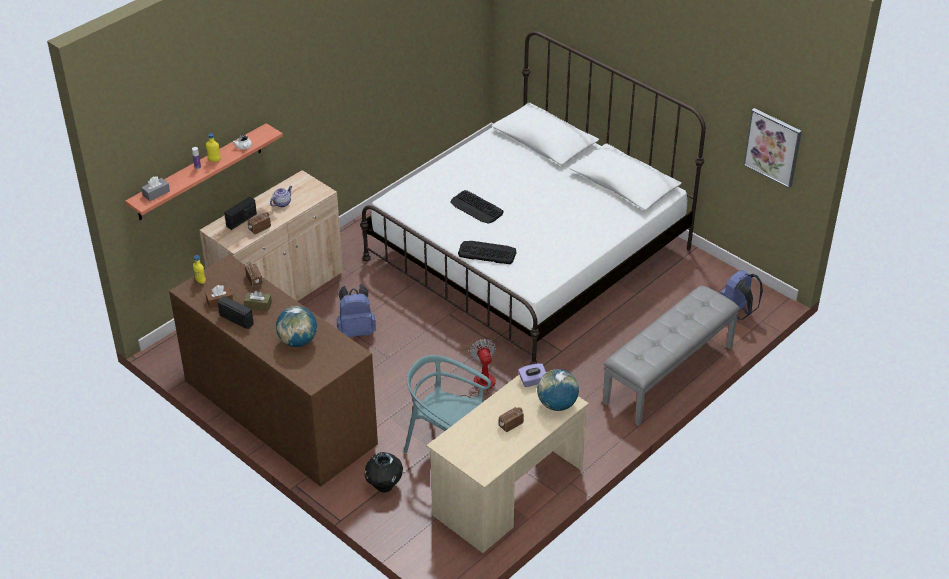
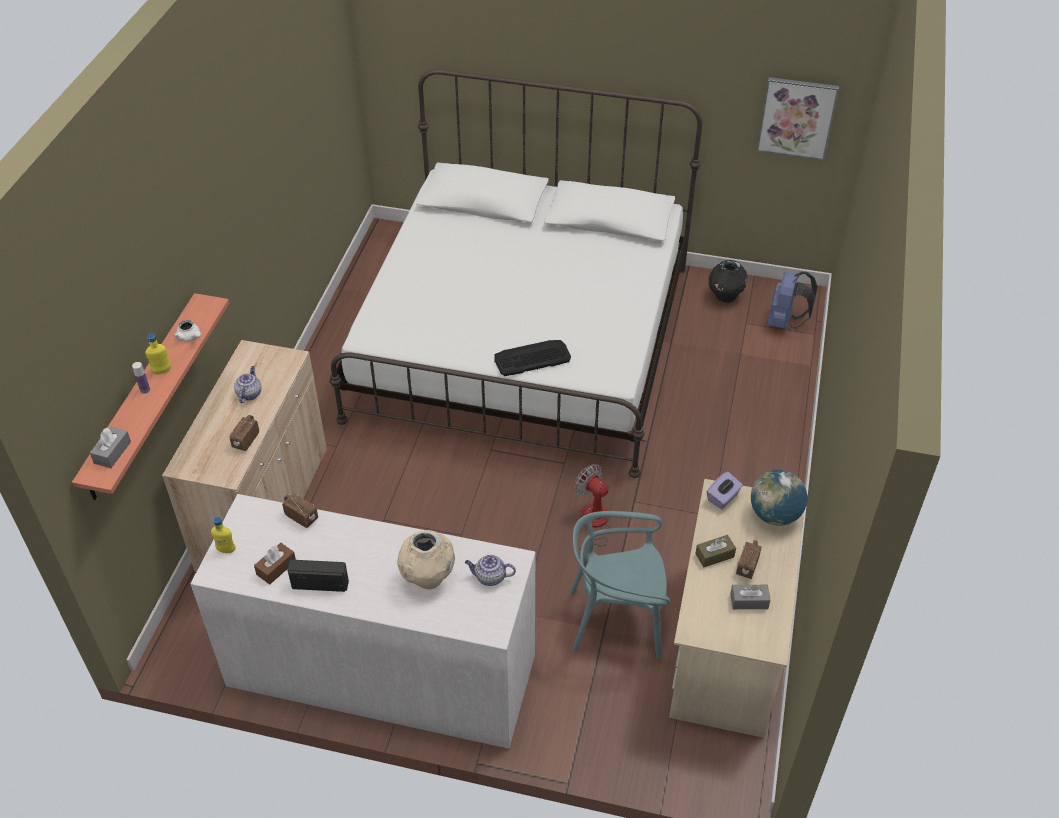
camera: 30 degrees left, 5 degrees up
brown dresser [169,254,378,487] -> white dresser [190,494,535,749]
radio [224,197,257,230] -> none
brown tissue box [244,291,272,311] -> brown tissue box moved to [695,535,736,567]
globe [276,306,317,347] -> beige vase [397,530,455,589]
blue backpack [337,284,376,337] -> none
black vase [365,452,403,493] -> black vase moved to [709,260,747,303]
keyboard [450,190,504,224] -> none
grey bench [603,285,740,426] -> none
none -> teapot [465,555,516,586]
none -> grey tissue box [730,585,770,609]

